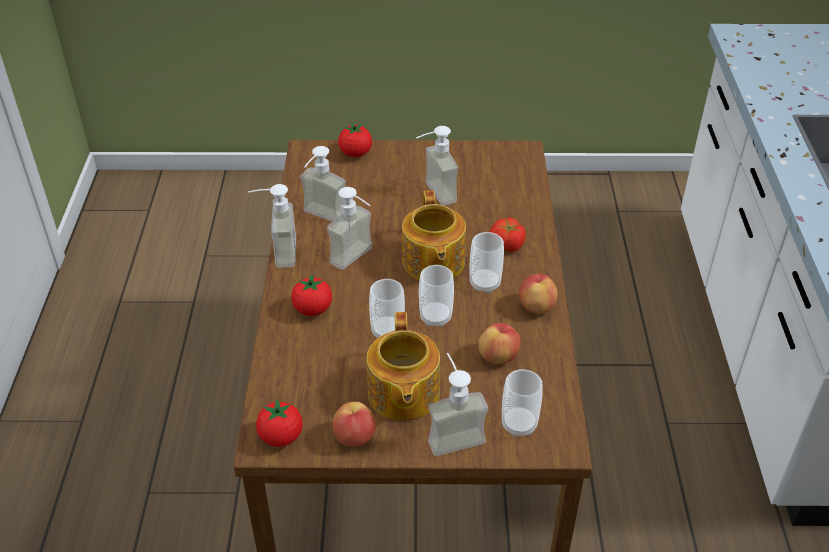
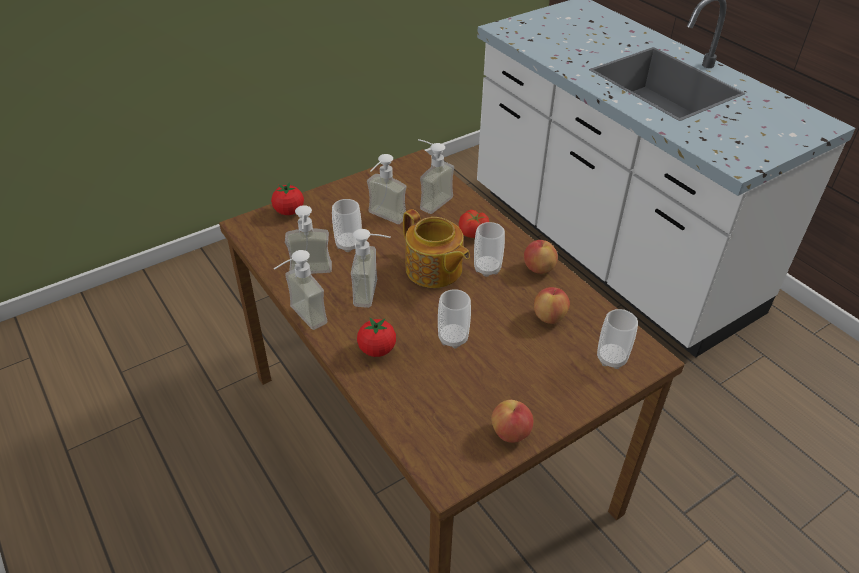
camera: 35 degrees left, 0 degrees up
tomato [256,399,303,447] -> none
teapot [367,312,440,421] -> none
cup [419,265,454,327] -> cup moved to [332,199,362,252]
soap dispenser [428,353,488,456] -> soap dispenser moved to [418,139,454,214]

